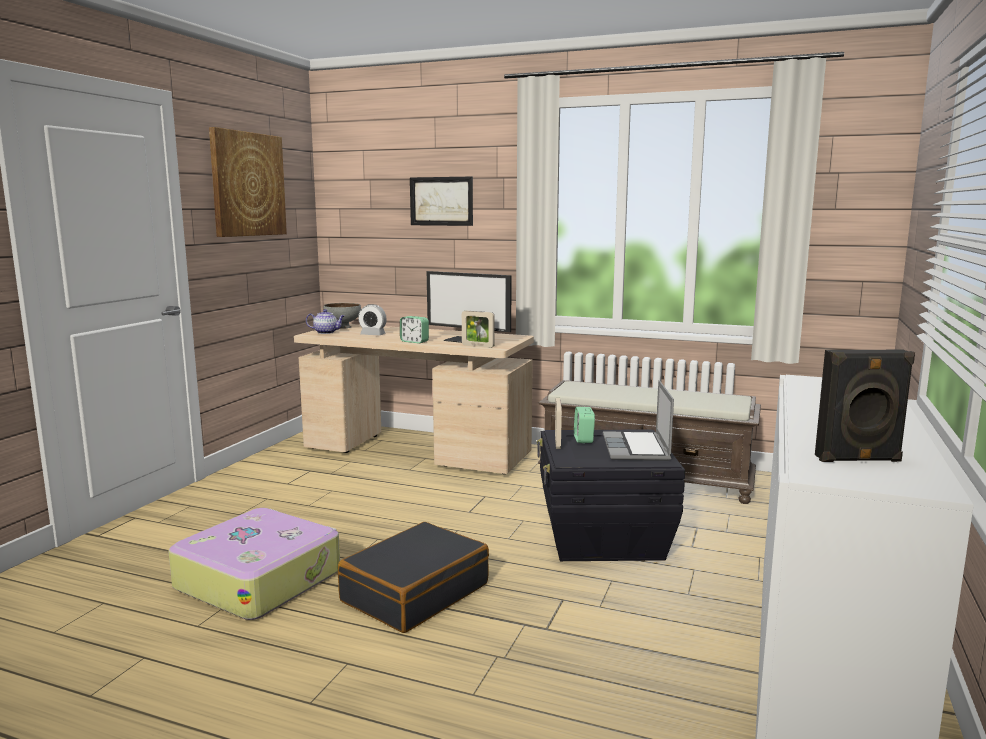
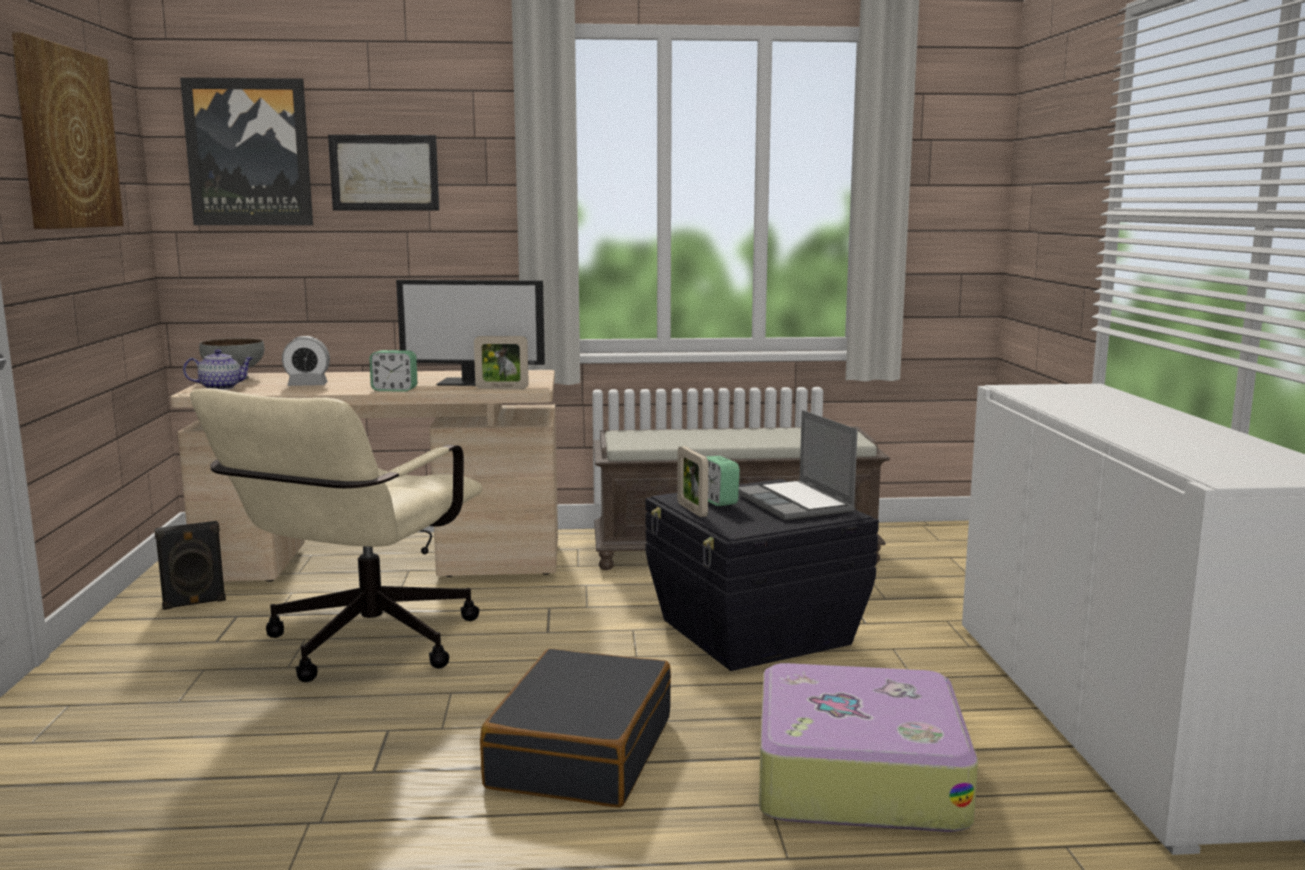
camera: 25 degrees left, 0 degrees up
suitcase [168,508,340,620] -> suitcase moved to [759,663,978,832]
black speaker [815,350,915,462] -> black speaker moved to [154,521,226,610]
none -> picture [180,78,313,225]
none -> beige office chair [190,388,483,682]

